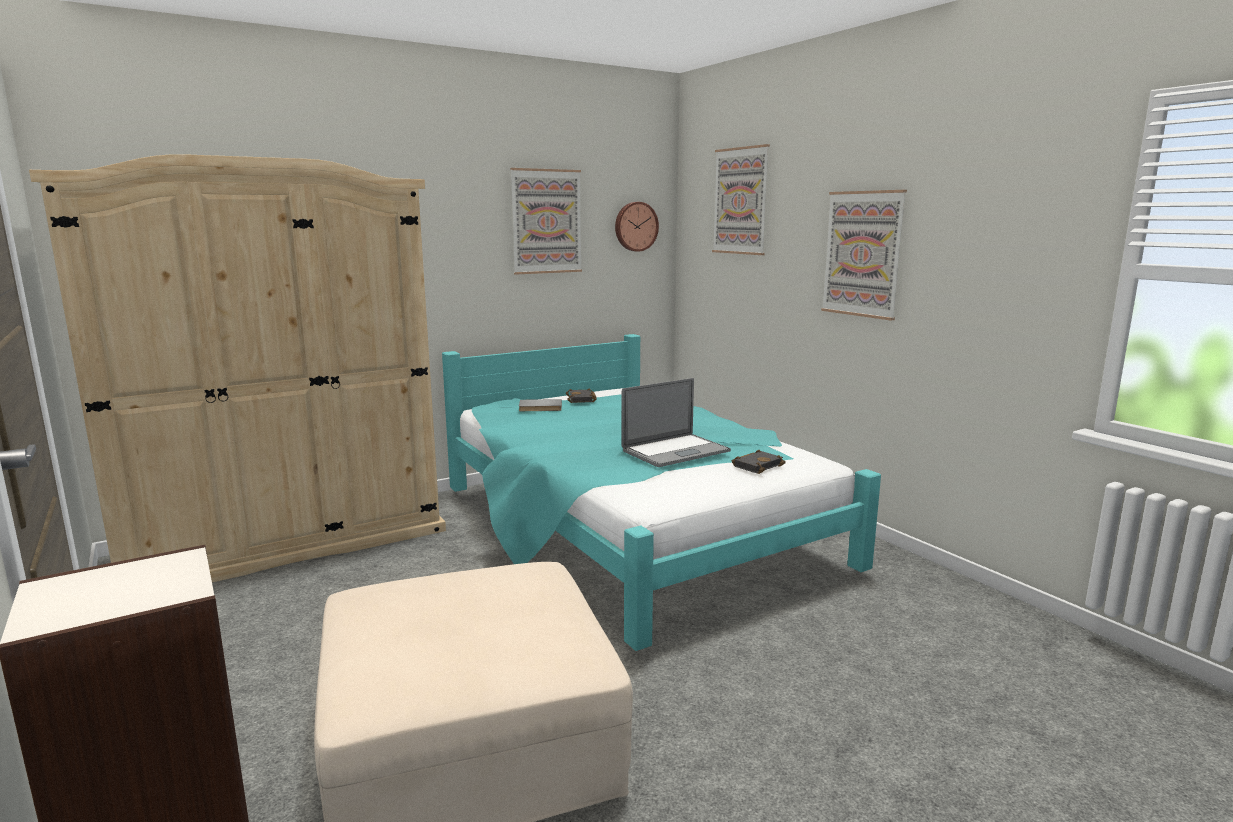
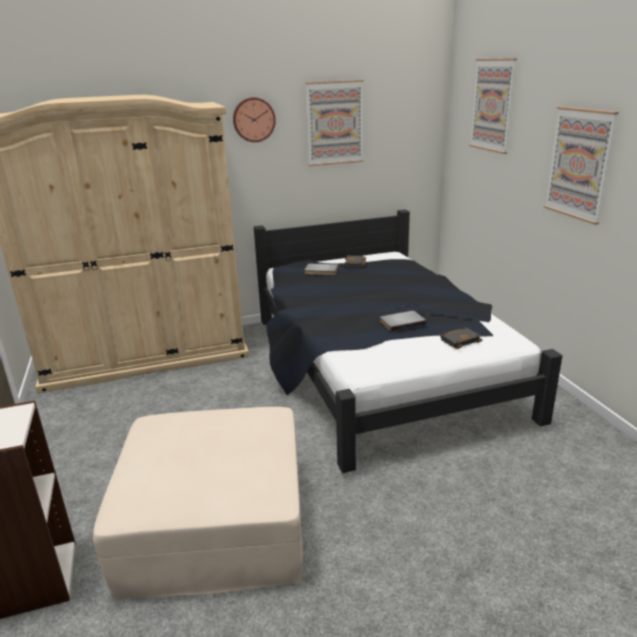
camera: 15 degrees right, 10 degrees up
turquoise bed [442,334,881,651] -> black bed [254,209,563,473]
wall clock [615,202,659,252] -> wall clock moved to [233,97,276,142]
laptop [621,378,731,467] -> grey book [380,311,426,331]

